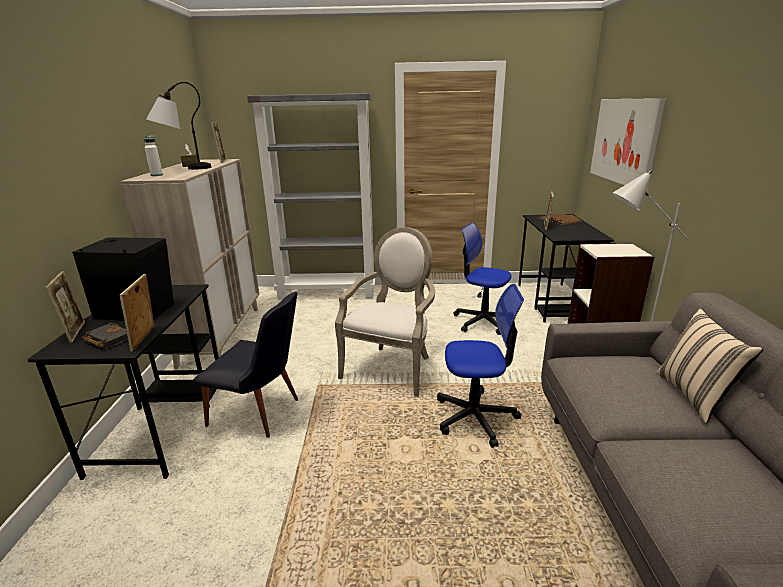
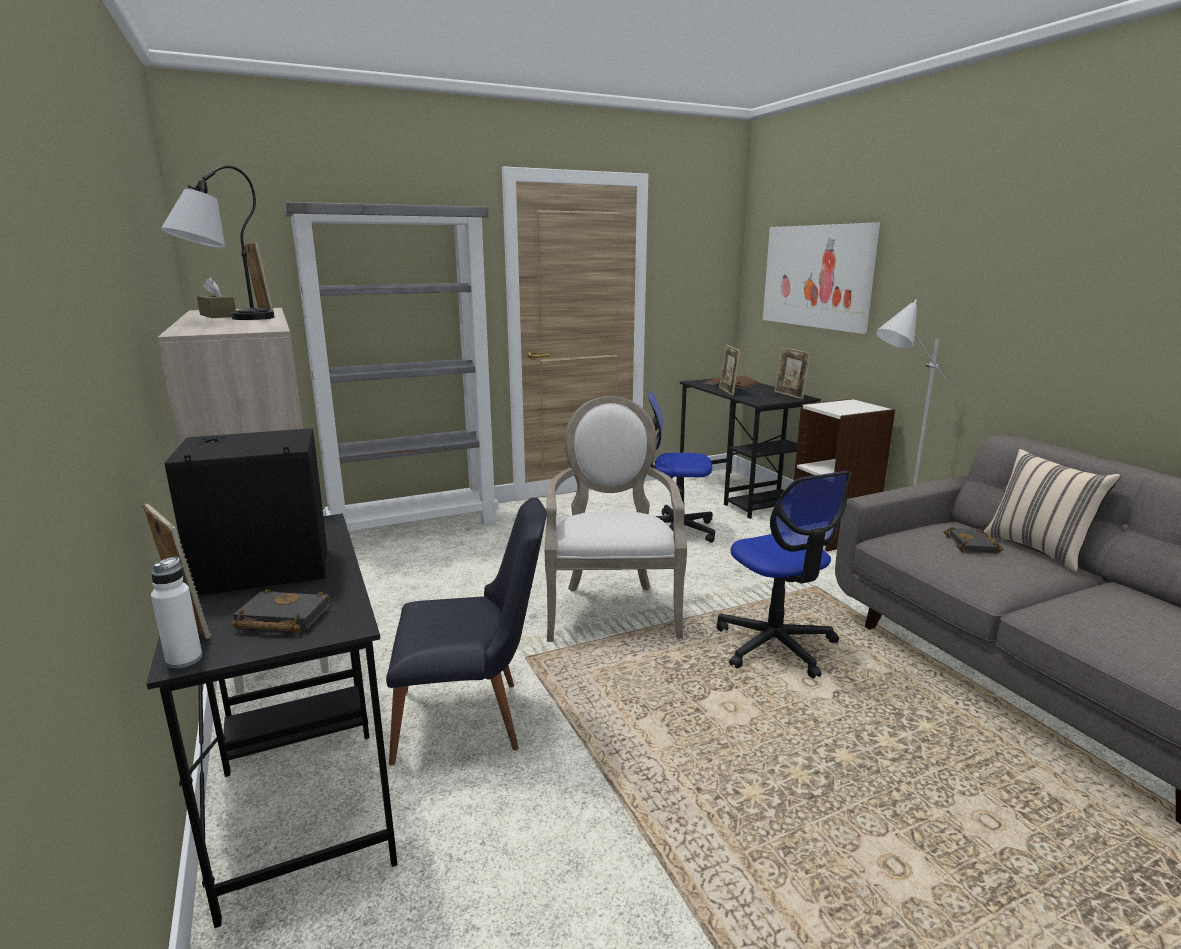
camera: 25 degrees left, 5 degrees down
picture frame [119,274,154,352] -> picture frame moved to [775,347,811,399]
white bottle [144,135,163,176] -> white bottle moved to [151,557,203,669]
office chair [437,284,524,448] -> office chair turned 90 degrees clockwise [717,471,851,679]
none -> black book [943,527,1003,554]

